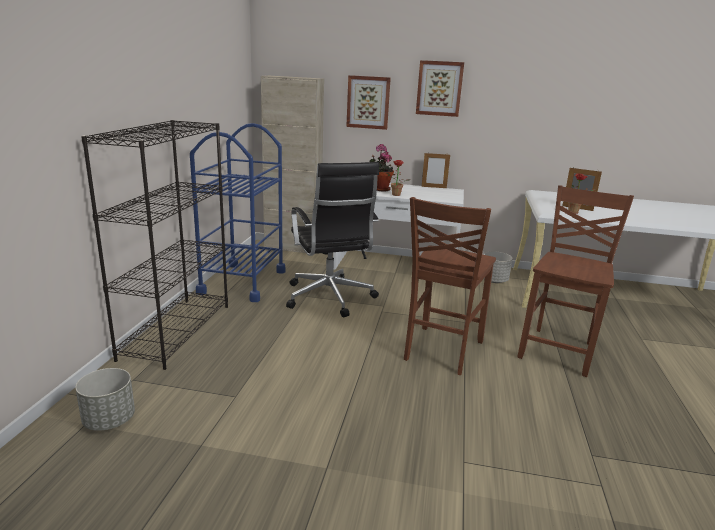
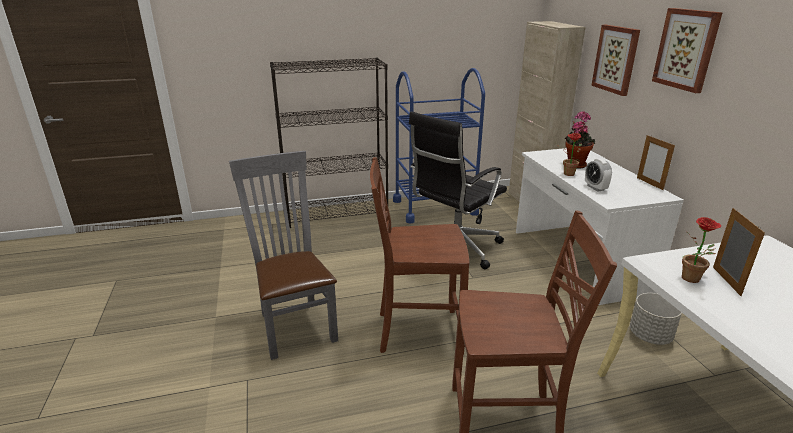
camera: 65 degrees right, 5 degrees up
grey planter [75,368,135,431] -> none
none -> grey chair [229,151,338,360]
none -> alarm clock [585,158,612,192]

